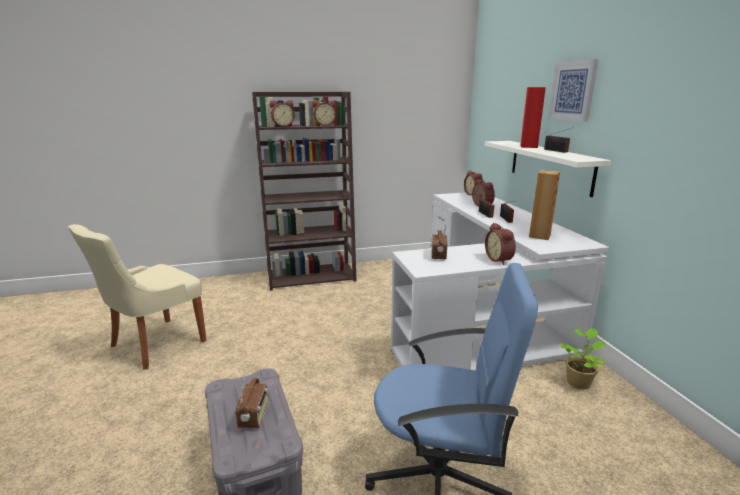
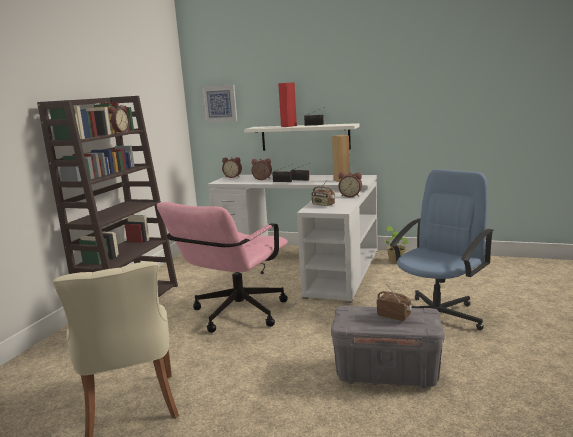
camera: 55 degrees left, 5 degrees down
alarm clock [269,100,295,127] -> none
picture [548,59,599,122] -> picture moved to [201,85,237,122]
none -> pink office chair [157,202,288,333]

